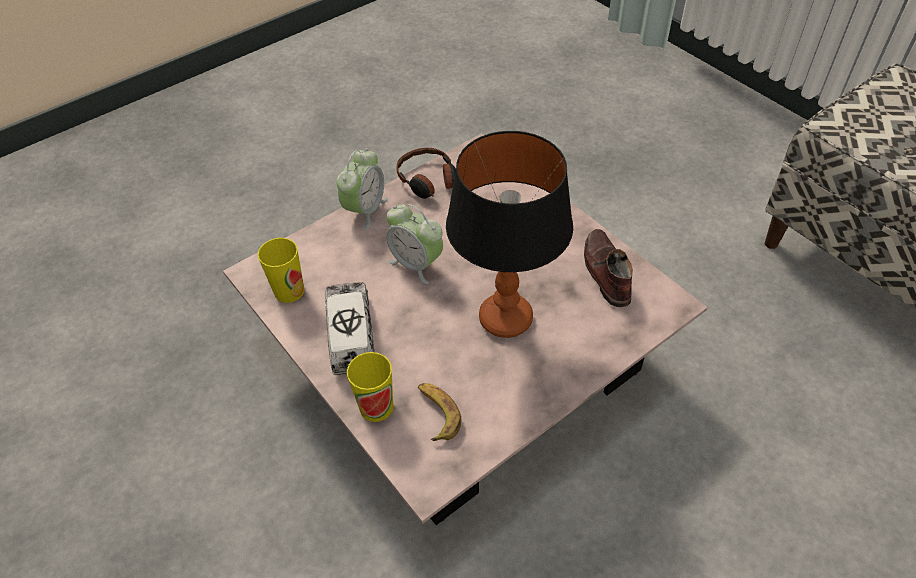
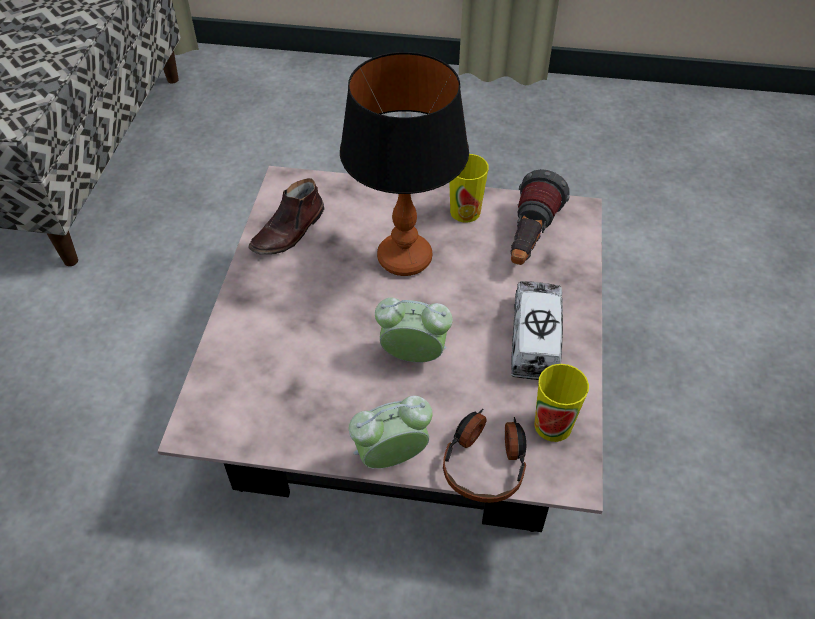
camera: 135 degrees left, 0 degrees up
toy truck [325,282,374,375] -> toy truck turned 150 degrees clockwise [511,281,563,380]
cup [347,352,393,422] -> cup moved to [449,154,489,223]
alarm clock [386,204,443,284] -> alarm clock turned 75 degrees counterclockwise [375,297,453,363]
headphones [396,148,456,199] -> headphones moved to [443,409,526,503]
banana [418,383,461,441] -> flashlight [510,169,570,265]

